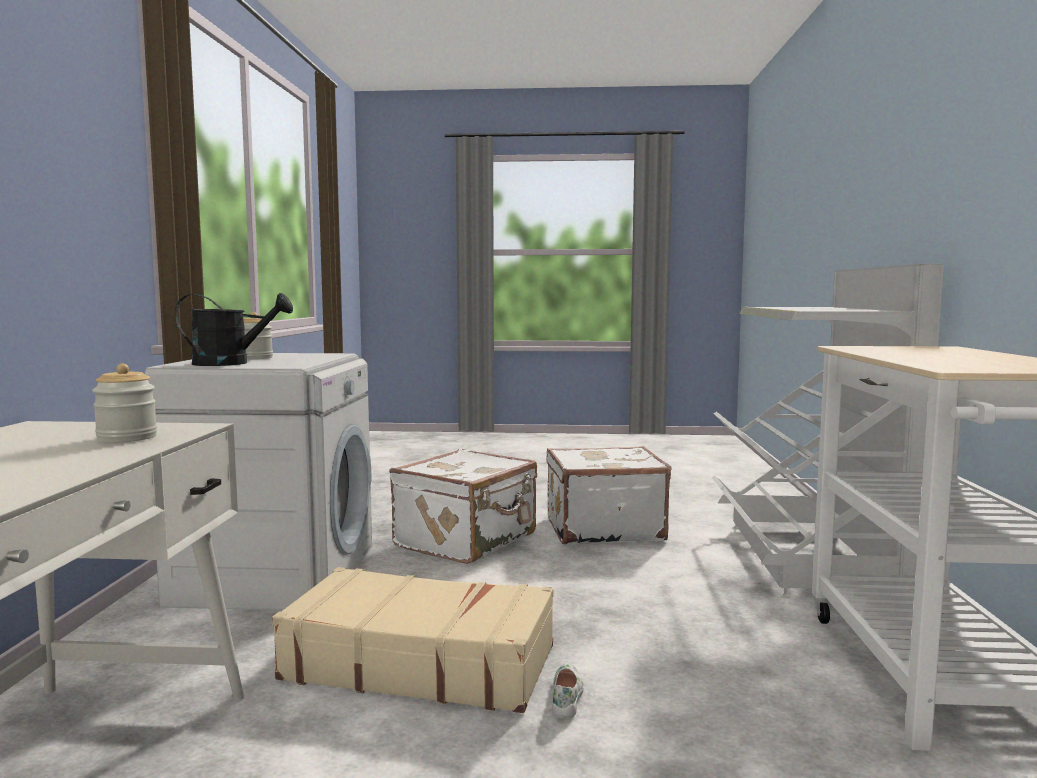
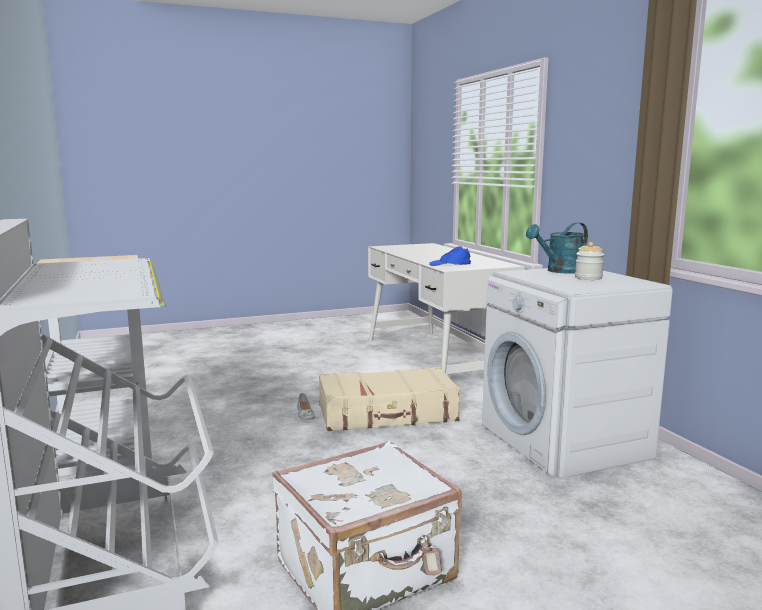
camera: 155 degrees right, 5 degrees up
jar [92,364,157,442] -> blue cap [429,246,471,266]
black watering can [175,293,293,366] -> turquoise watering can [526,222,588,274]
white suitcase [389,449,537,564] -> none

